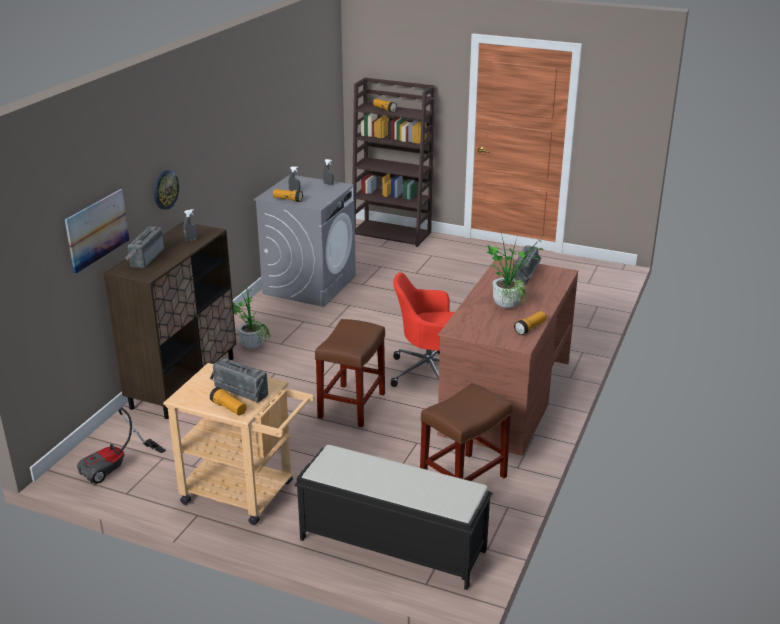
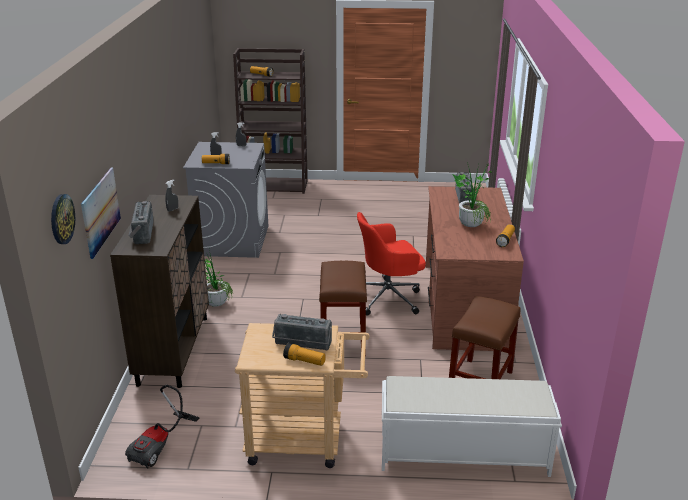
camera: 20 degrees left, 0 degrees up
wall clock [154,170,179,210] -> wall clock moved to [51,194,75,244]
black bench [295,445,493,590] -> white bench [382,376,562,477]

